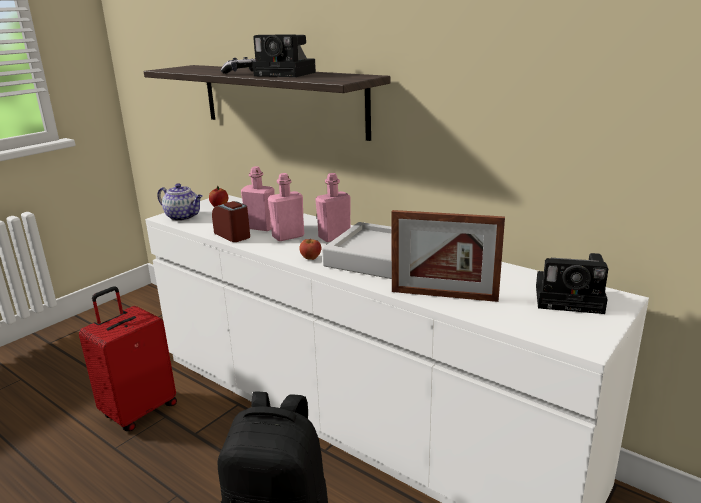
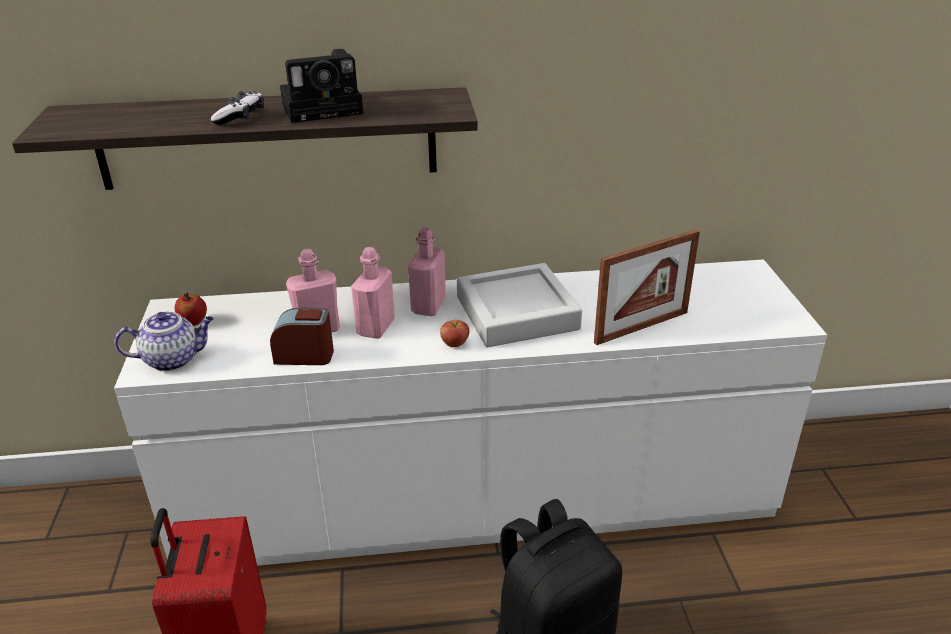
camera: 45 degrees left, 10 degrees up
camera [536,253,608,314] -> none

